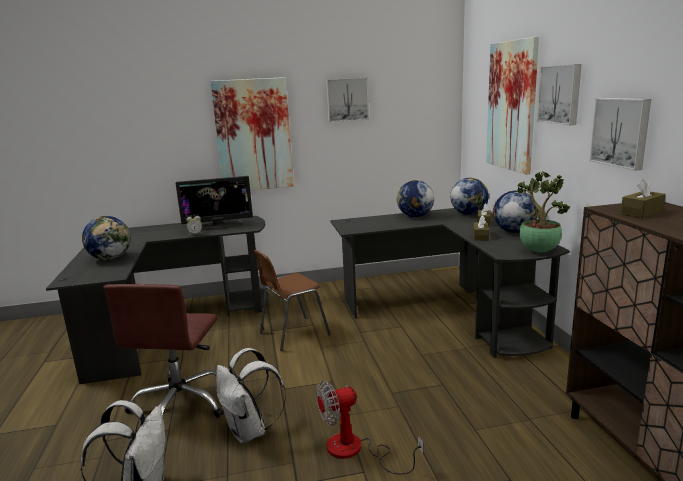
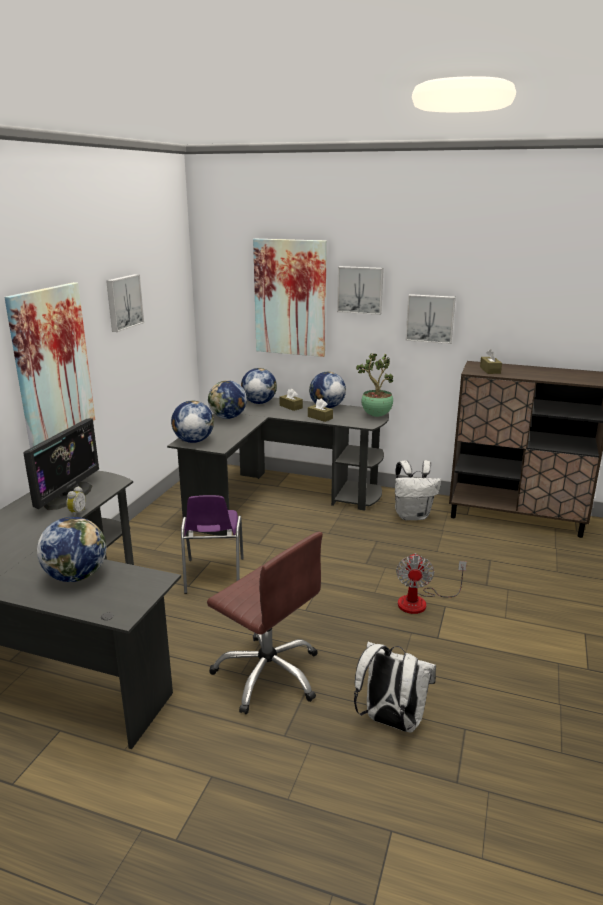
camera: 60 degrees left, 5 degrees up
white backpack [216,348,286,444] -> white backpack moved to [395,460,441,520]
brown chair [253,250,331,351] -> purple chair [181,495,244,594]
none -> globe [171,401,214,443]

